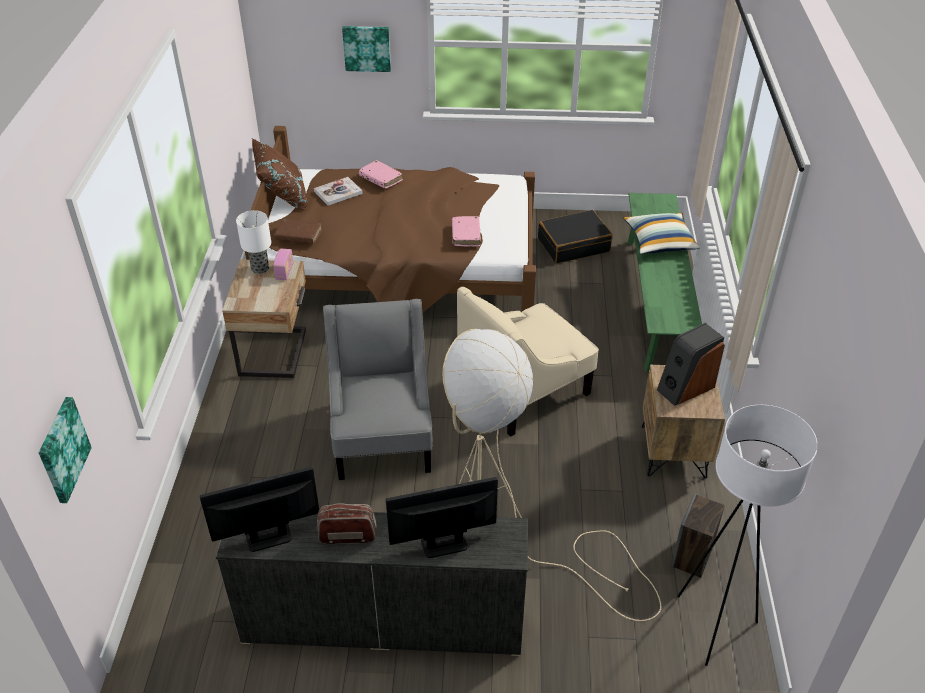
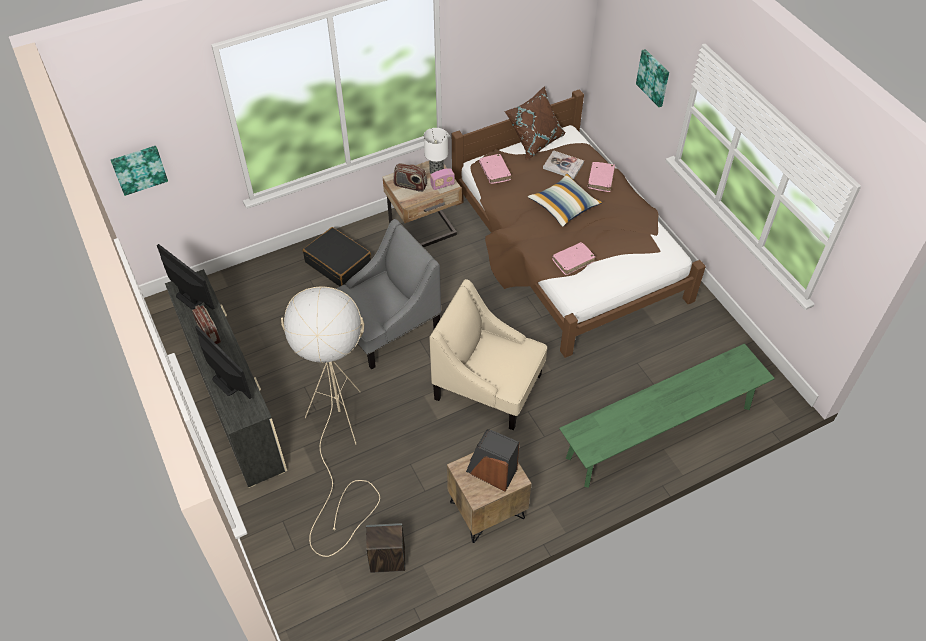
camera: 60 degrees right, 10 degrees up
brown book [275,219,322,244] -> pink book [479,154,511,184]
black suitcase [538,210,613,263] -> black suitcase moved to [303,227,371,286]
pillow [623,212,700,254] -> pillow moved to [528,173,603,227]
white floor lamp [678,405,818,666] -> none
none -> radio [393,163,427,192]

